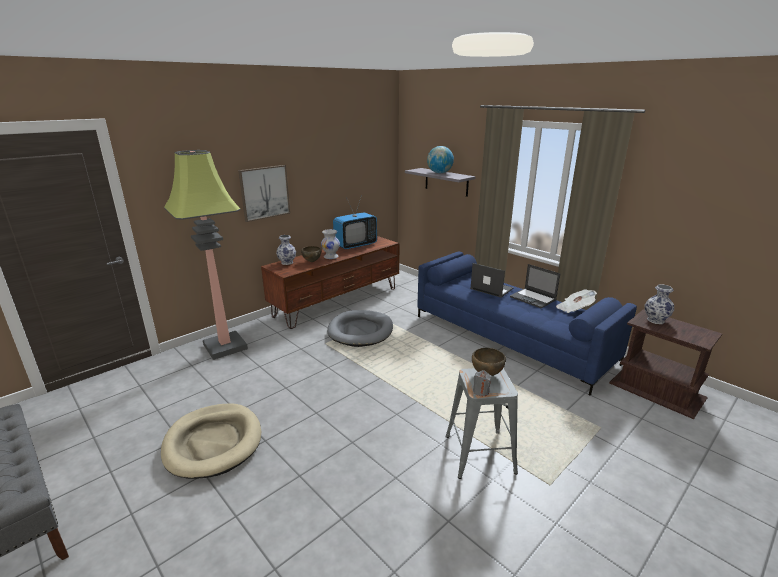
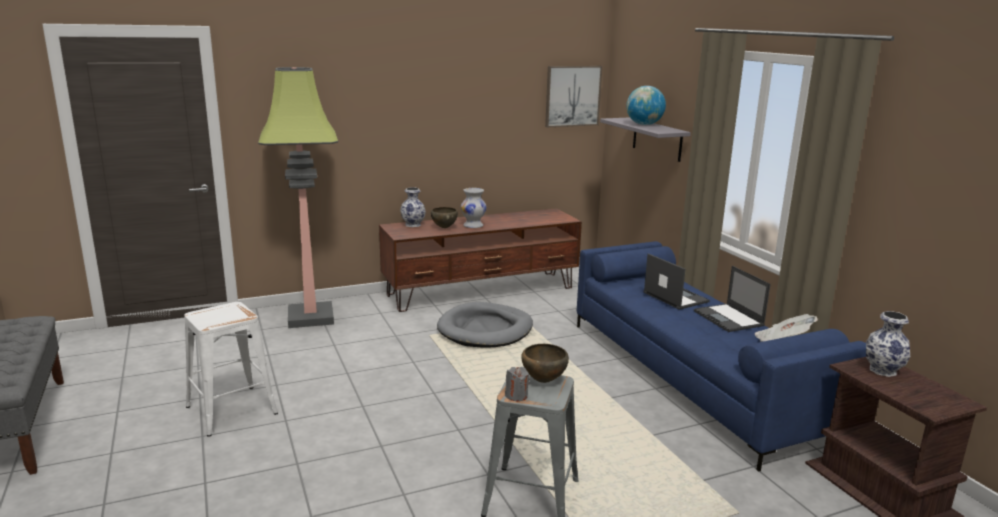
camera: 20 degrees right, 5 degrees down
beige dog bed [161,403,261,479] -> white stool [184,302,278,437]
picture [238,165,290,222] -> picture moved to [545,66,602,127]
television [333,195,377,249] -> none

